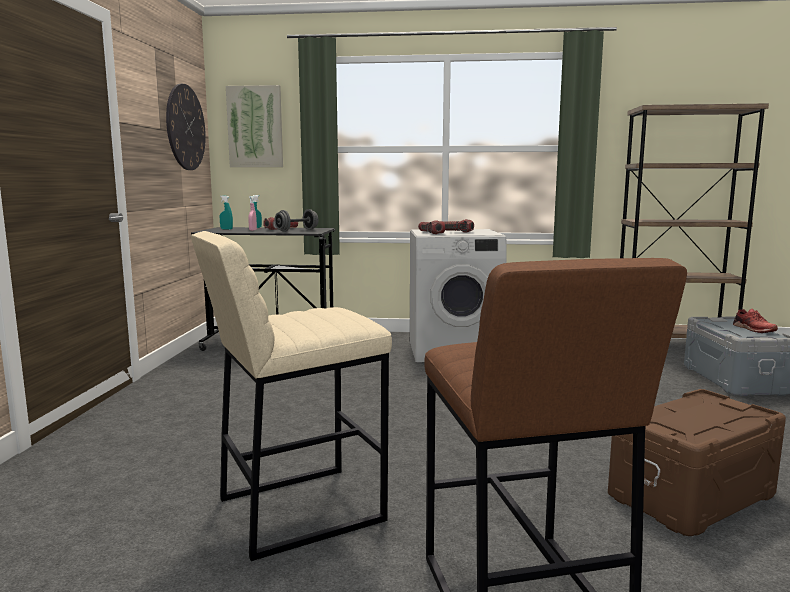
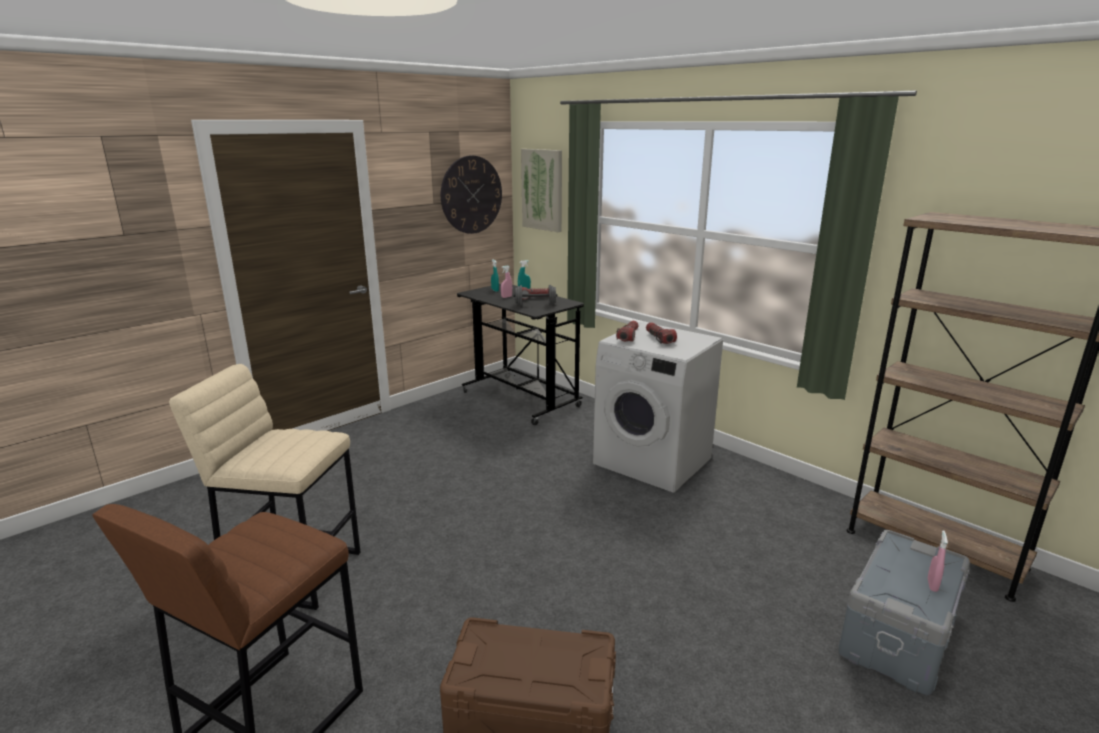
camera: 40 degrees right, 10 degrees up
red shoe [733,309,778,333] -> pink spray bottle [928,530,948,592]

